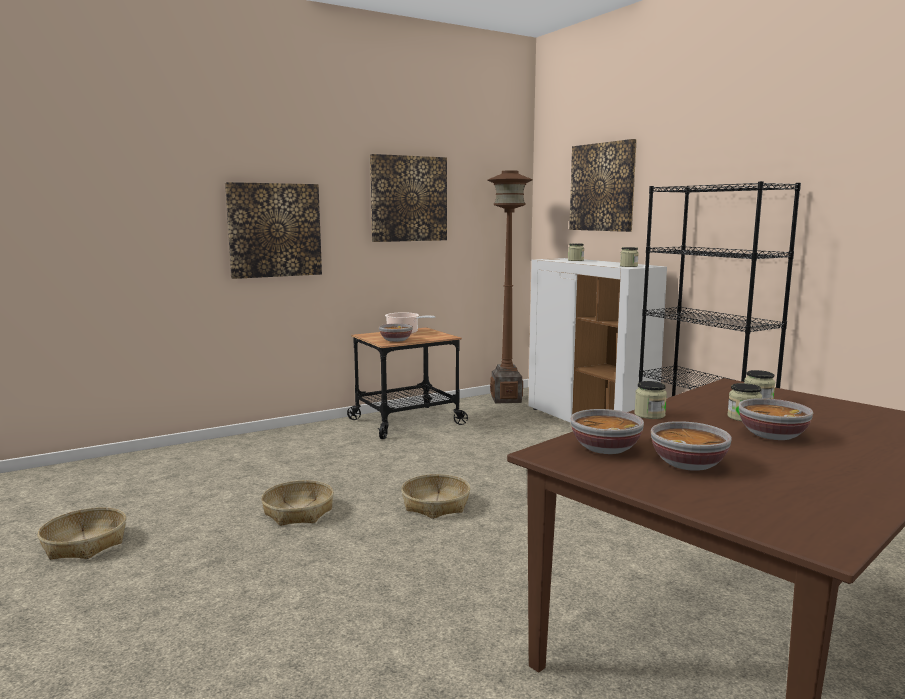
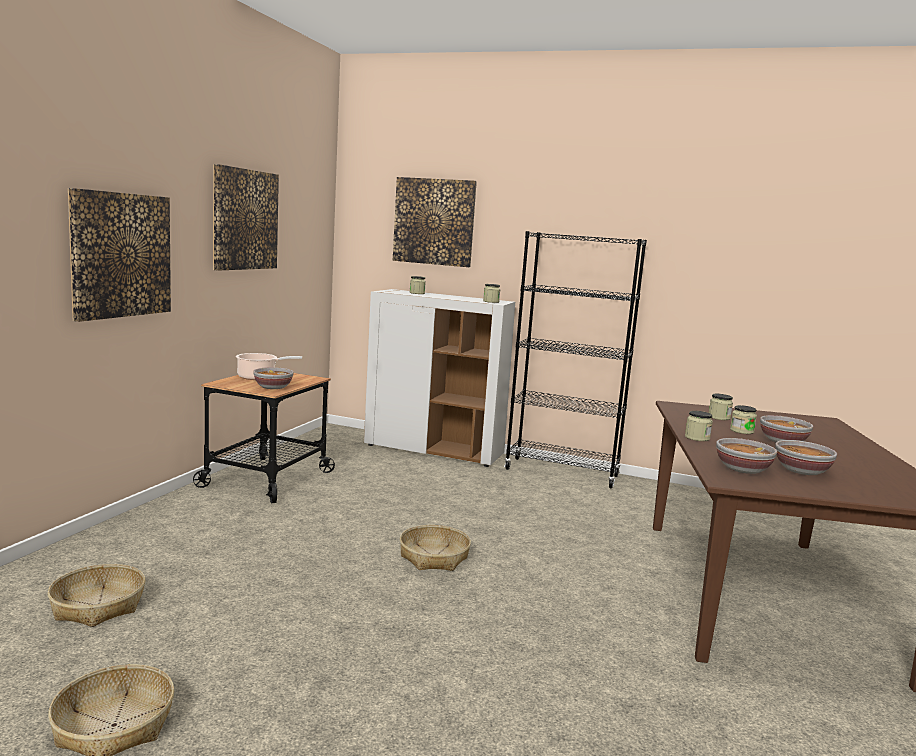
camera: 40 degrees left, 0 degrees up
basket [261,480,334,526] -> basket moved to [47,564,145,627]
brown floor lamp [488,170,533,403] -> none

